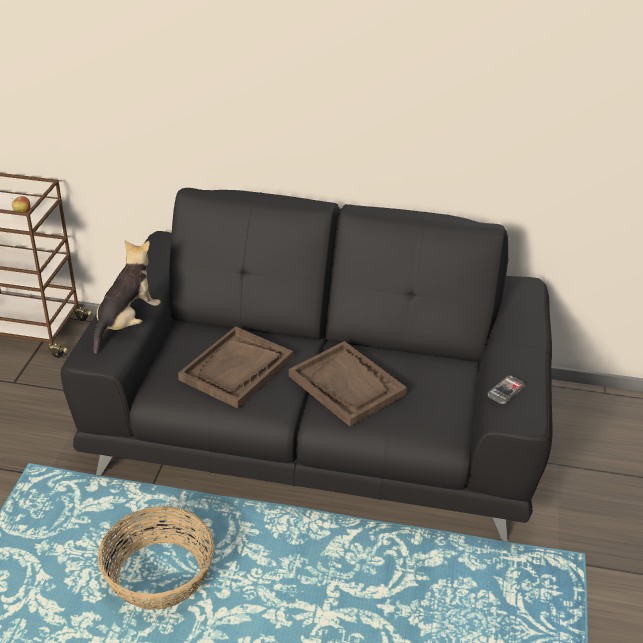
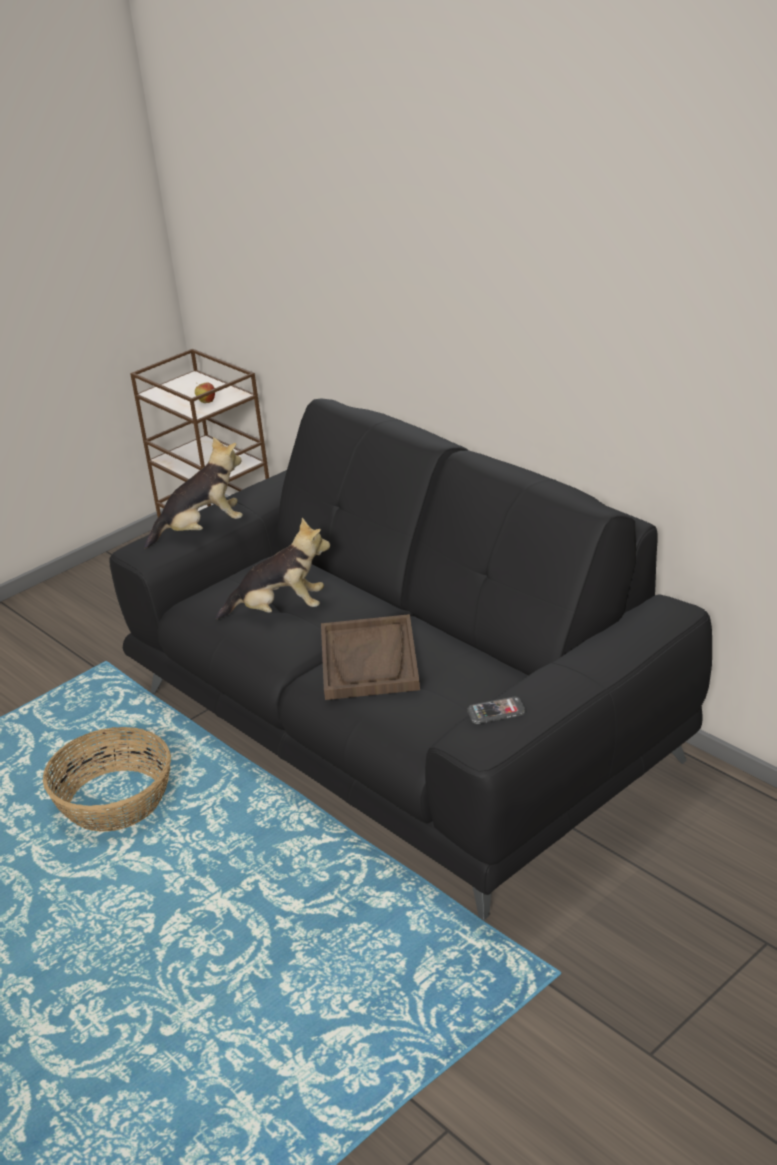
camera: 40 degrees right, 5 degrees down
brown tray [178,326,293,408] -> plush toy [216,518,330,620]

